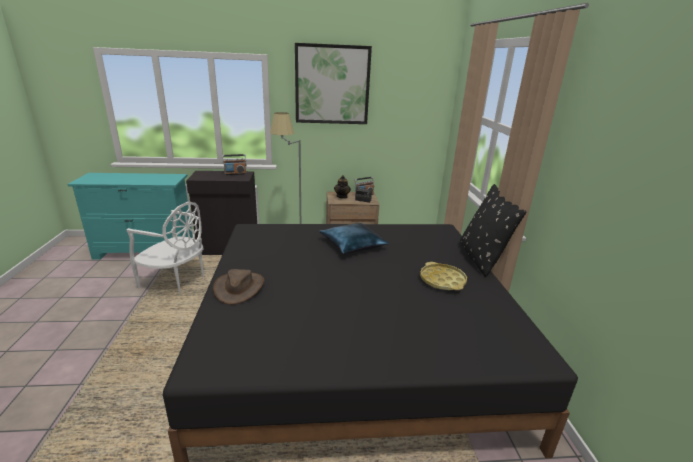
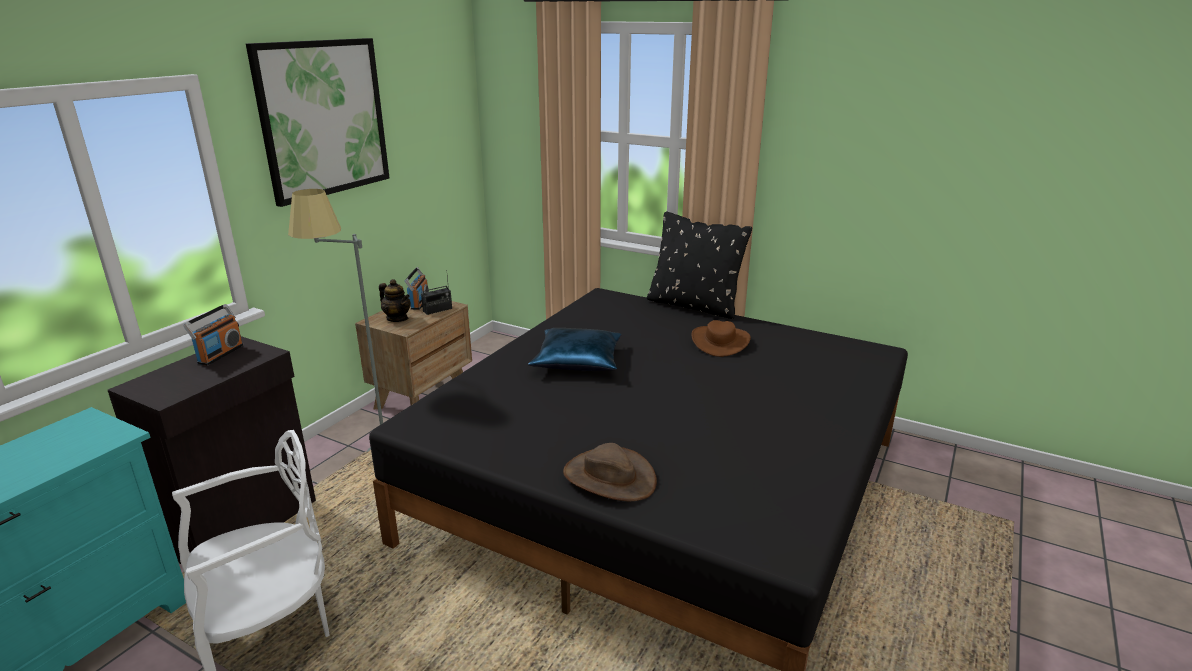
camera: 55 degrees left, 0 degrees up
yellow tray [420,262,467,290] -> brown hat [691,320,751,357]

